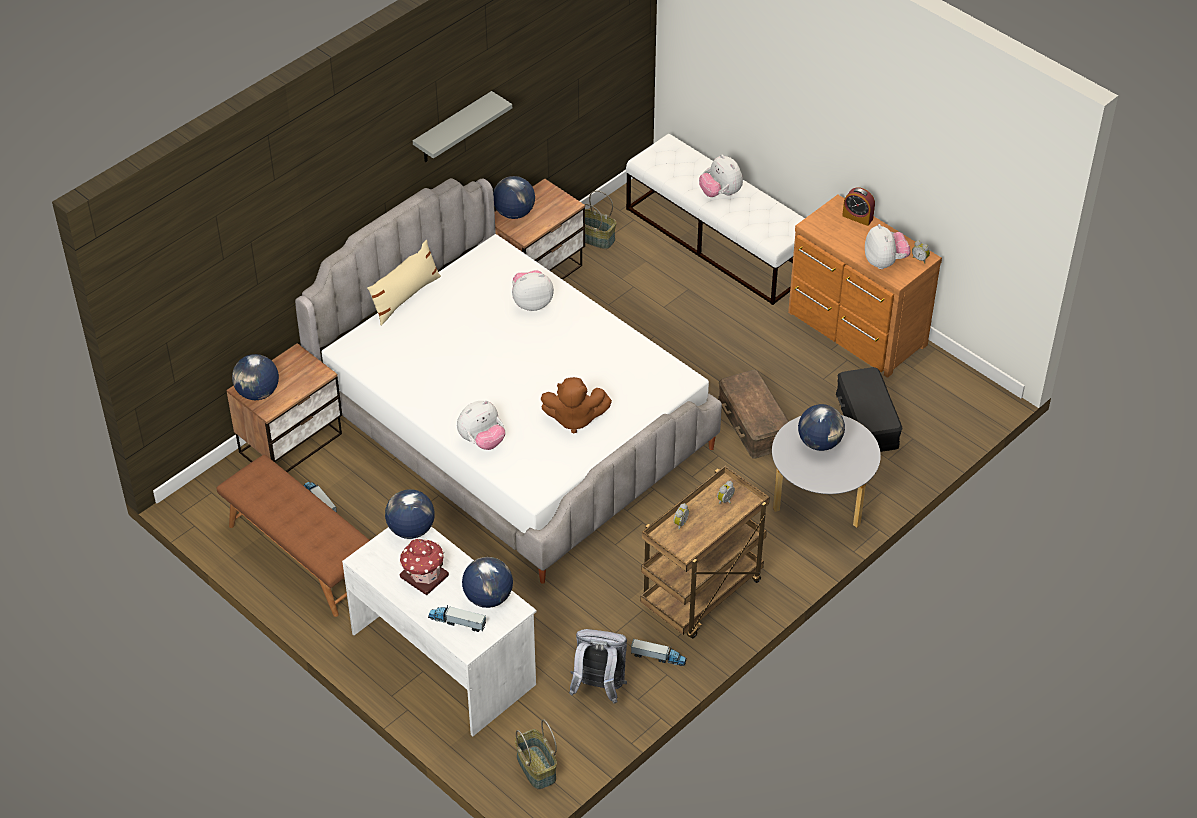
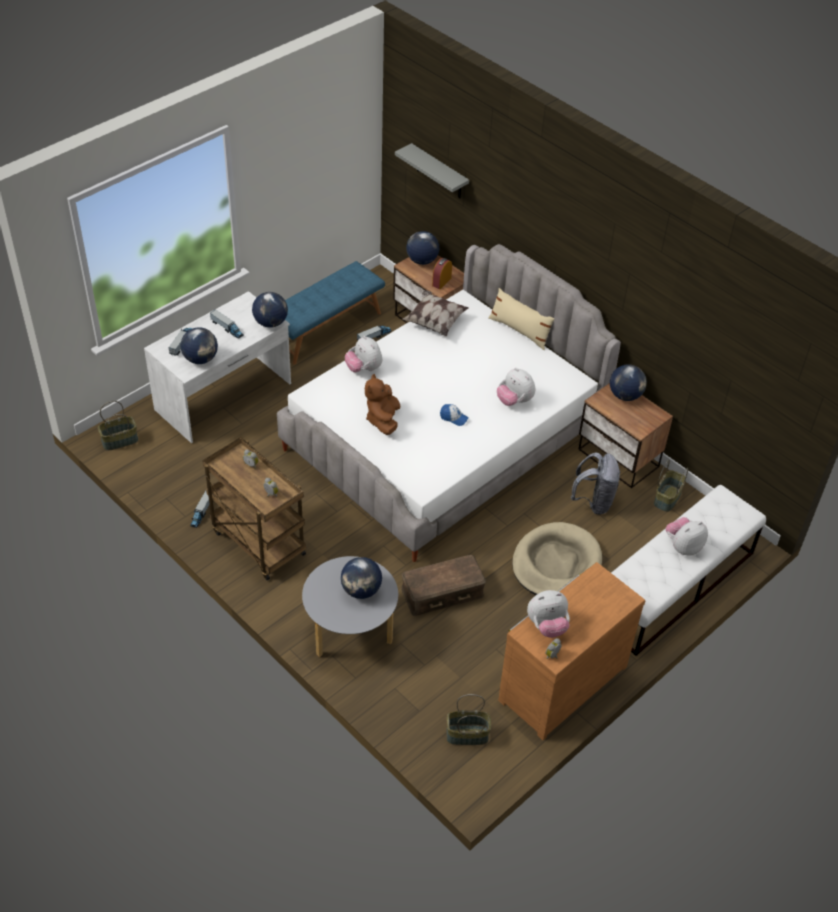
camera: 90 degrees right, 0 degrees up
brown bench [217,455,370,617] -> blue bench [285,261,385,365]
toy house [400,538,449,595] -> toy truck [210,309,244,339]
grey shelf [413,91,512,162] -> grey shelf moved to [395,143,469,198]
plush toy [512,270,554,311] -> plush toy turned 150 degrees clockwise [497,368,535,406]
grey backpack [569,629,627,704] -> grey backpack moved to [571,452,621,515]
black storage box [836,367,902,452] -> none
alarm clock [842,187,875,226] -> alarm clock moved to [432,258,452,289]
none -> pillow [402,290,469,337]
none -> cap [440,404,469,426]
none -> basket [446,694,491,745]
none -> beige dog bed [512,522,602,595]

